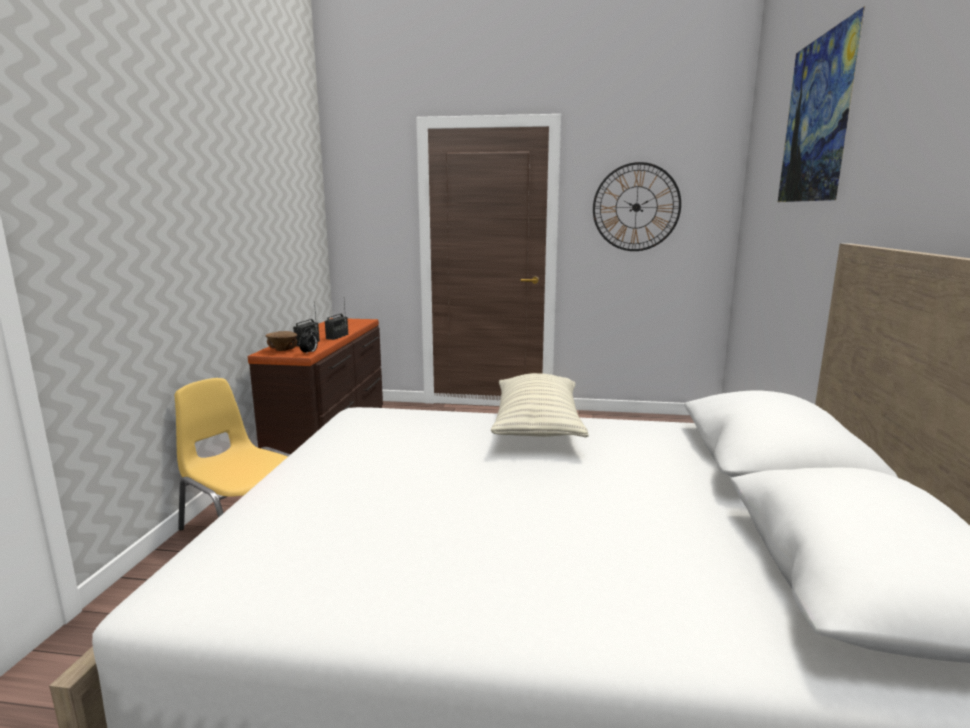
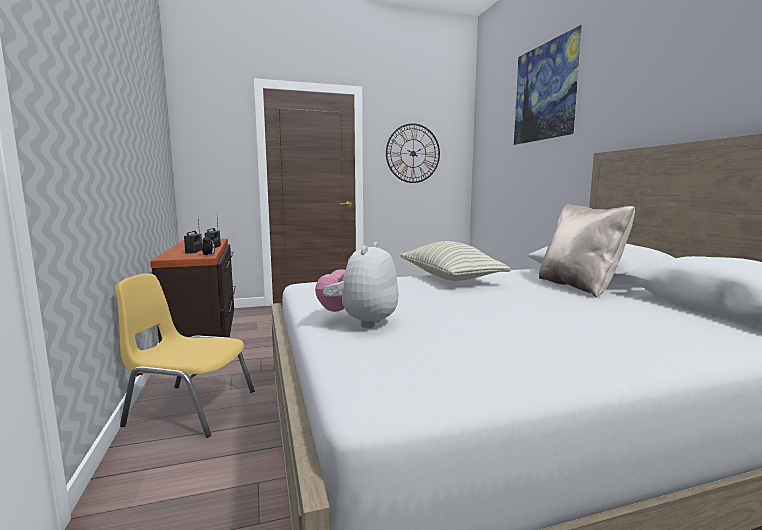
camera: 25 degrees left, 5 degrees down
brown bowl [265,331,297,351] -> none
none -> plush toy [315,242,399,328]
none -> beige pillow [539,203,635,297]

